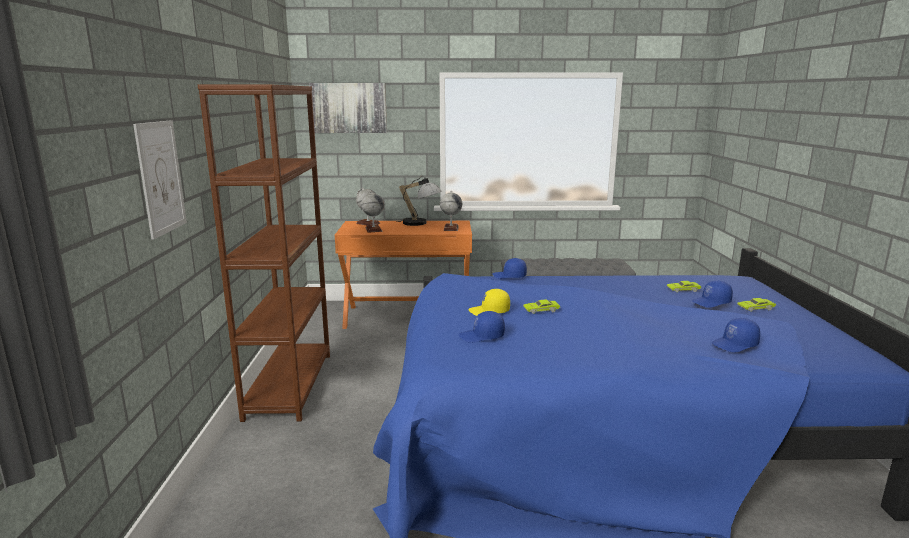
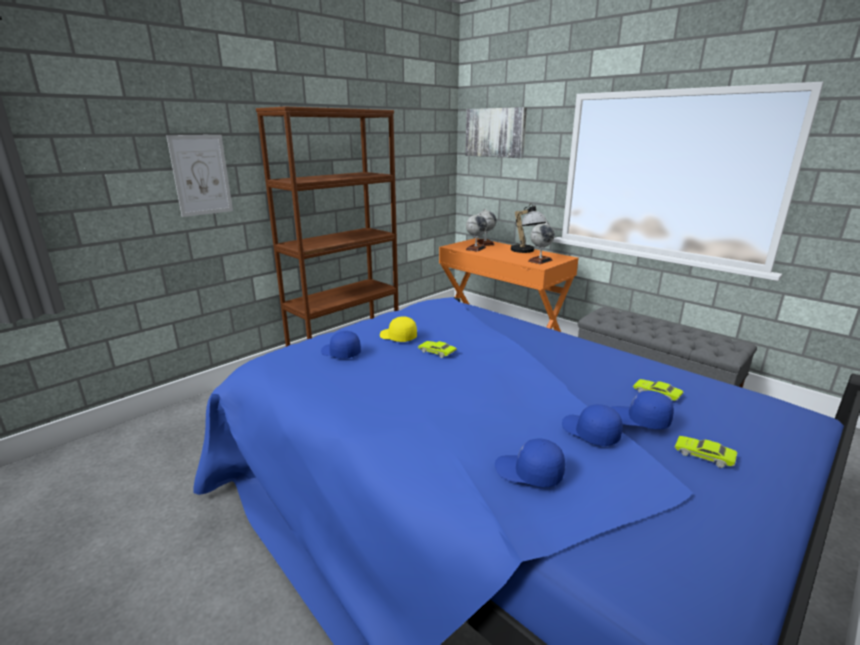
camera: 45 degrees right, 5 degrees up
blue cap [492,258,527,279] -> blue cap moved to [562,404,623,446]

